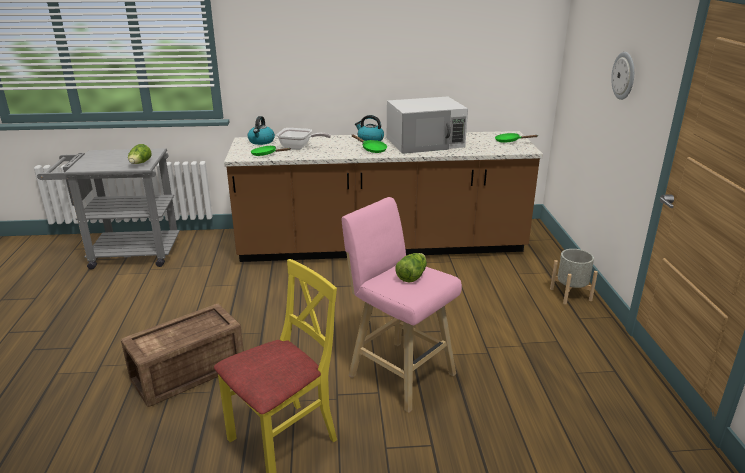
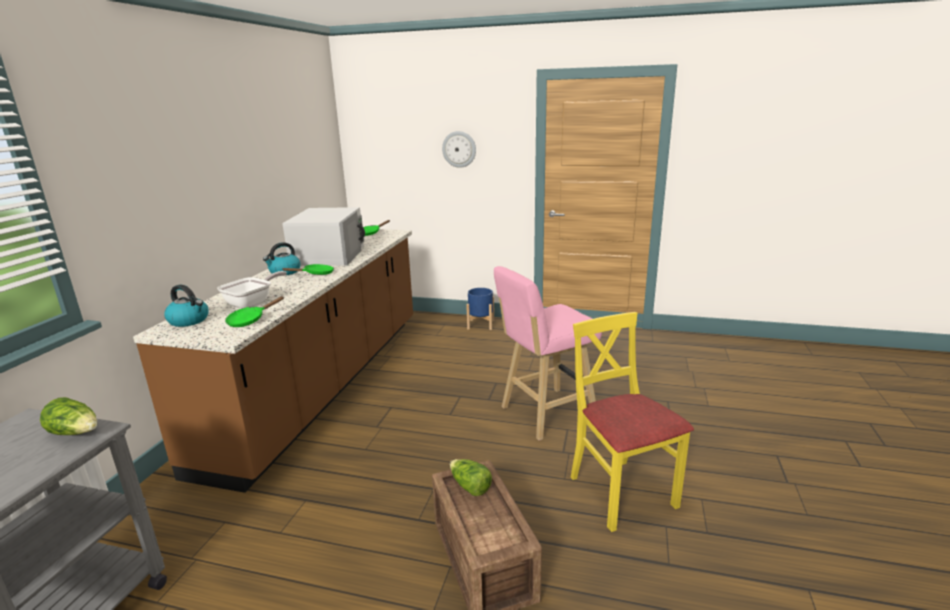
camera: 70 degrees left, 5 degrees down
lettuce [395,253,427,283] -> lettuce moved to [450,459,492,496]
grey planter [550,249,598,304] -> blue planter [466,288,494,330]

